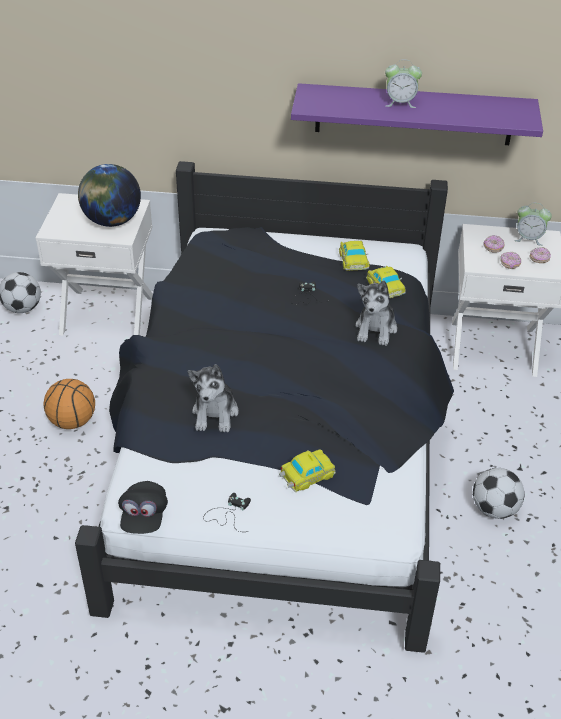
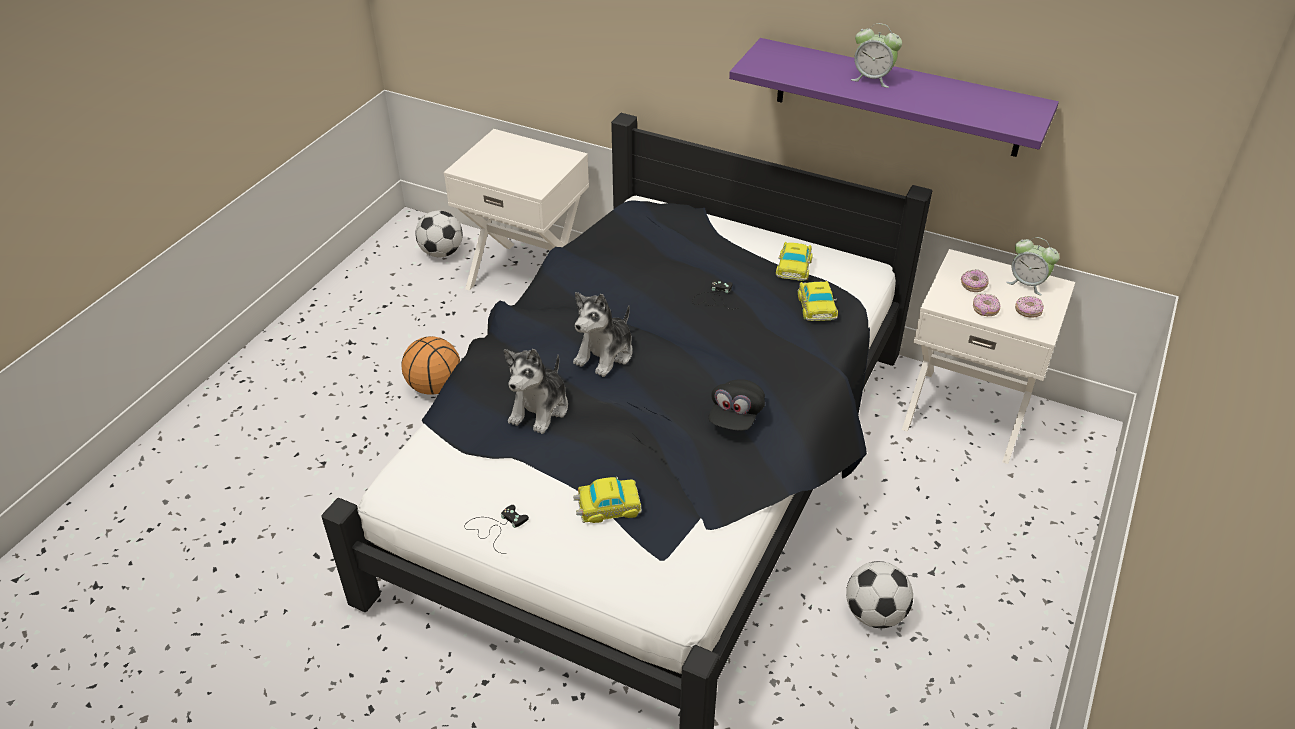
camera: 20 degrees right, 0 degrees up
globe [78,164,141,227] -> none
black cap [118,481,168,534] -> black cap moved to [708,379,765,431]
plush toy [355,280,397,346] -> plush toy moved to [573,292,633,377]

